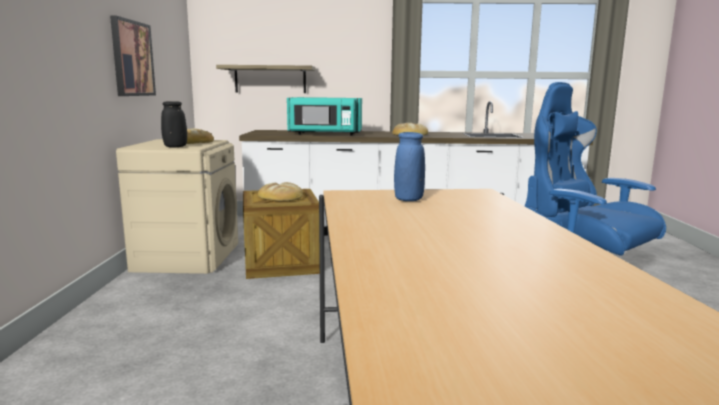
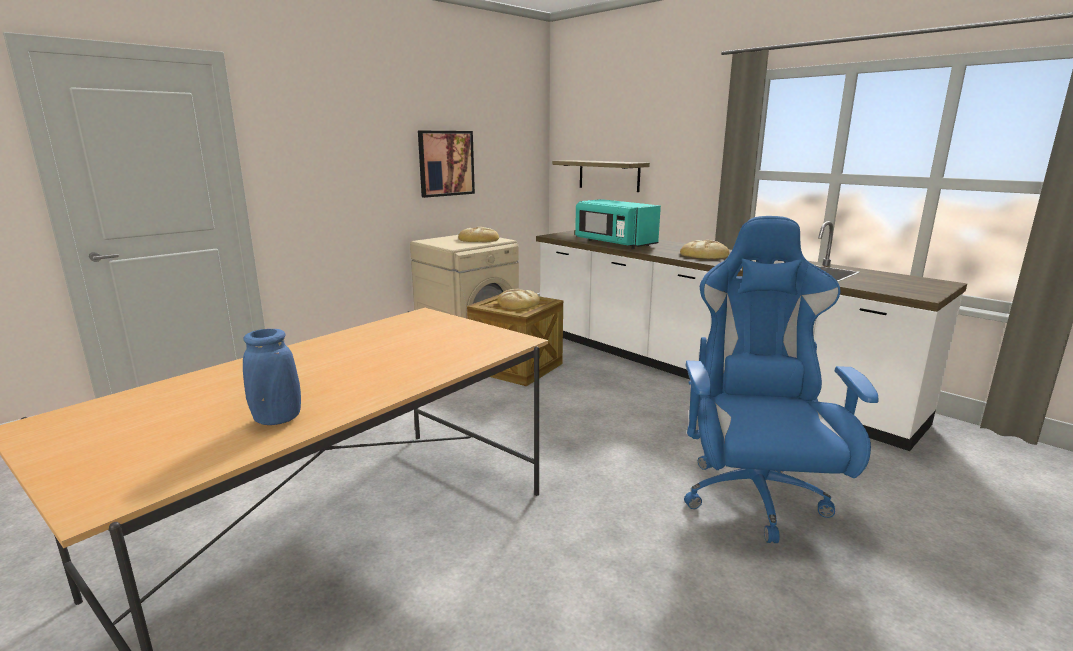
camera: 45 degrees right, 5 degrees up
black vase [161,101,187,147] -> none
blue vase [394,132,425,201] -> blue vase moved to [243,329,301,425]

